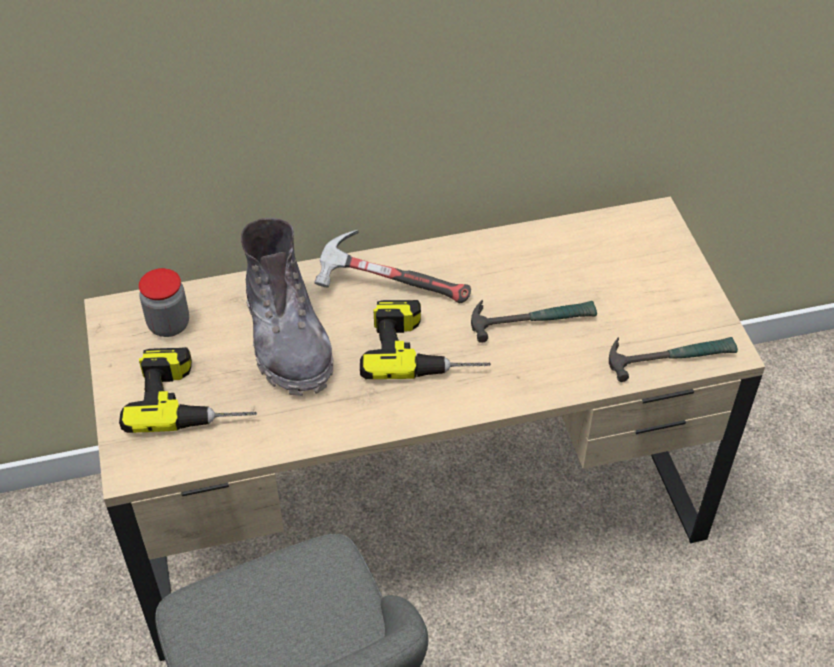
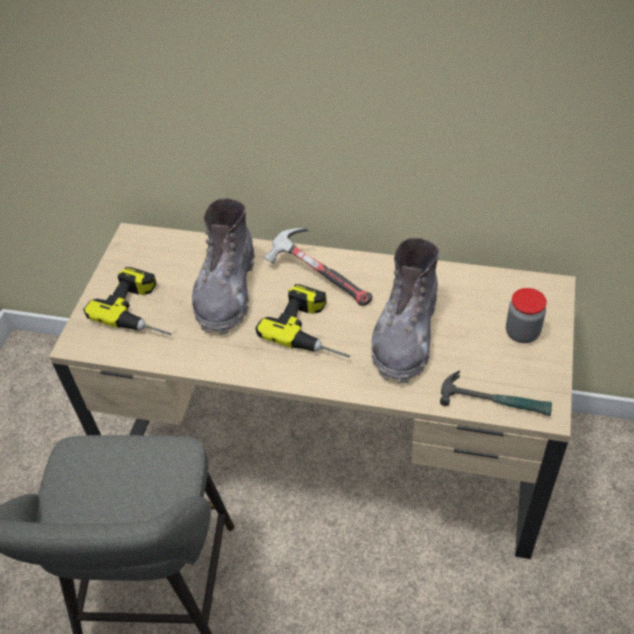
camera: 30 degrees right, 0 degrees up
jar [139,268,189,337] -> jar moved to [506,288,547,343]
hammer [471,300,597,343] -> grey boot [371,238,439,384]

